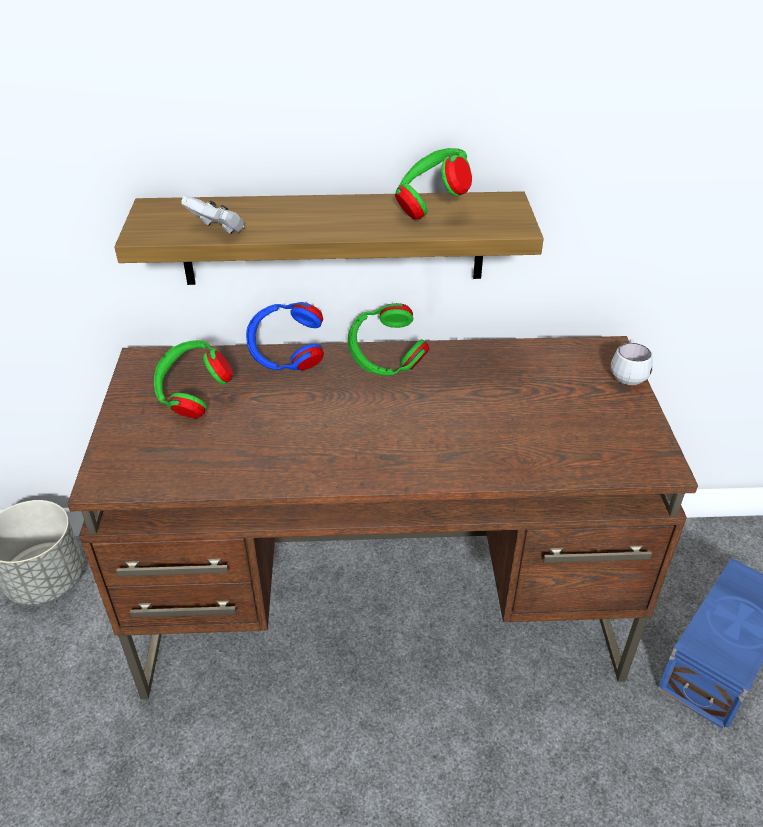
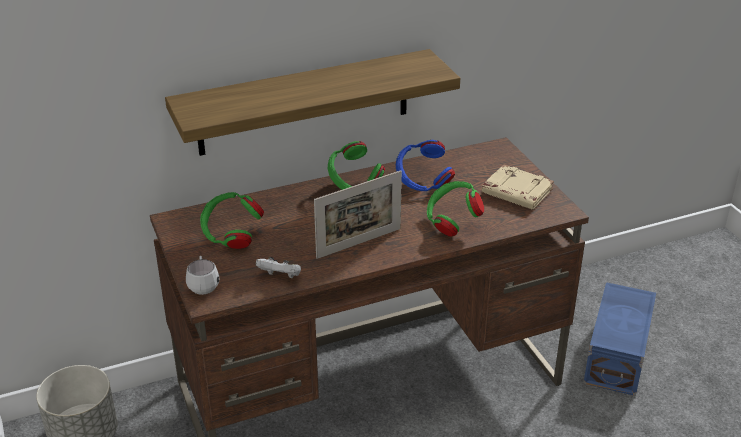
camera: 20 degrees left, 5 degrees down
white game controller [181,195,244,234] -> white game controller moved to [256,257,301,278]
blue headphones [246,302,324,370] -> blue headphones moved to [396,140,455,191]
green headphones [395,148,472,220] -> green headphones moved to [427,181,484,237]
white mug [611,339,653,385] -> white mug moved to [186,256,219,295]
none -> picture frame [314,170,402,259]
none -> beige book [482,165,554,210]

